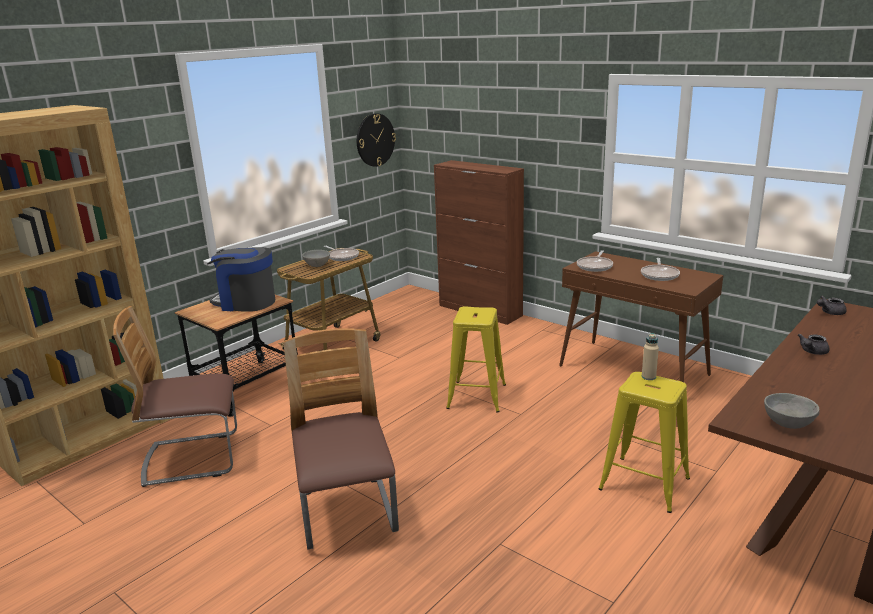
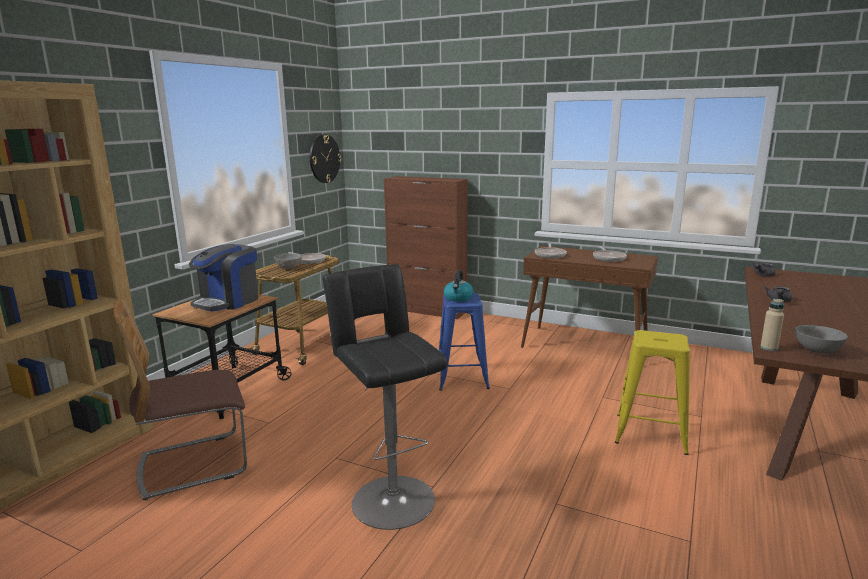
camera: 15 degrees left, 5 degrees down
coffee machine [207,247,275,312] -> coffee machine turned 60 degrees counterclockwise [189,244,258,311]
chair [283,328,399,550] -> black stool [322,264,448,530]
yellow stool [446,306,506,413] -> blue stool [439,293,490,391]
beige bottle [642,333,659,380] -> beige bottle moved to [760,298,784,351]
none -> kettle [444,270,474,302]

